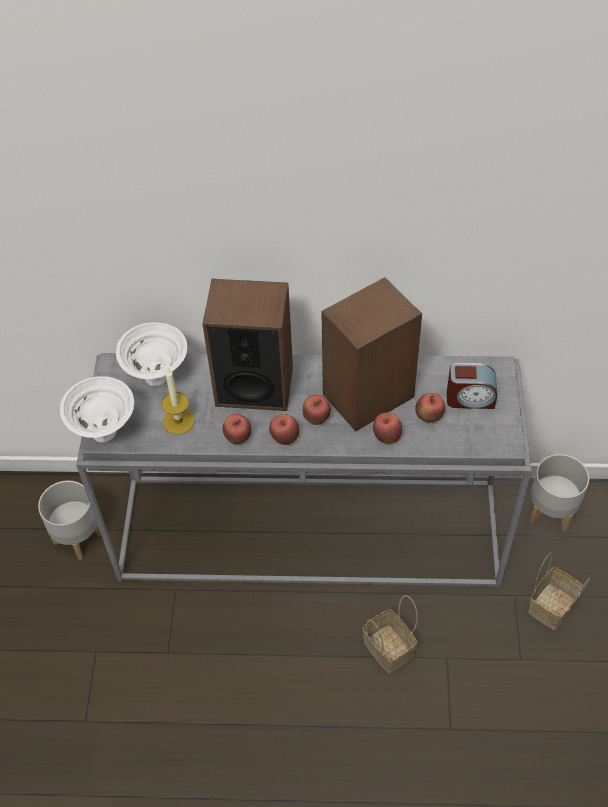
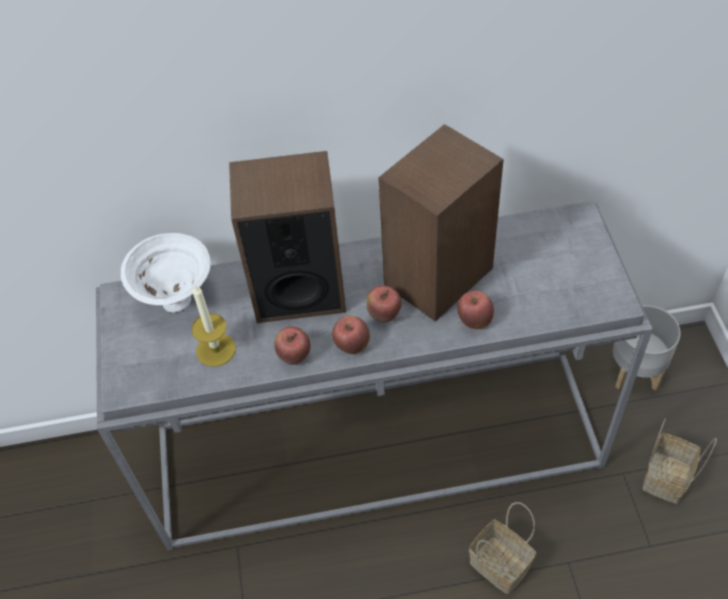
camera: 10 degrees left, 0 degrees up
grey planter [38,481,101,560] -> none
white bowl [60,376,134,443] -> none
apple [415,393,445,423] -> none
alarm clock [447,363,497,409] -> none

